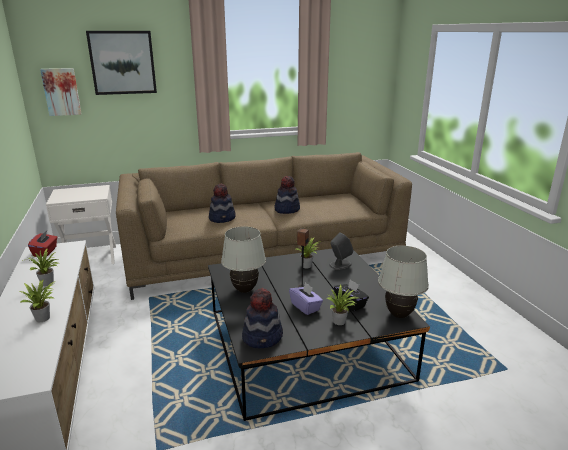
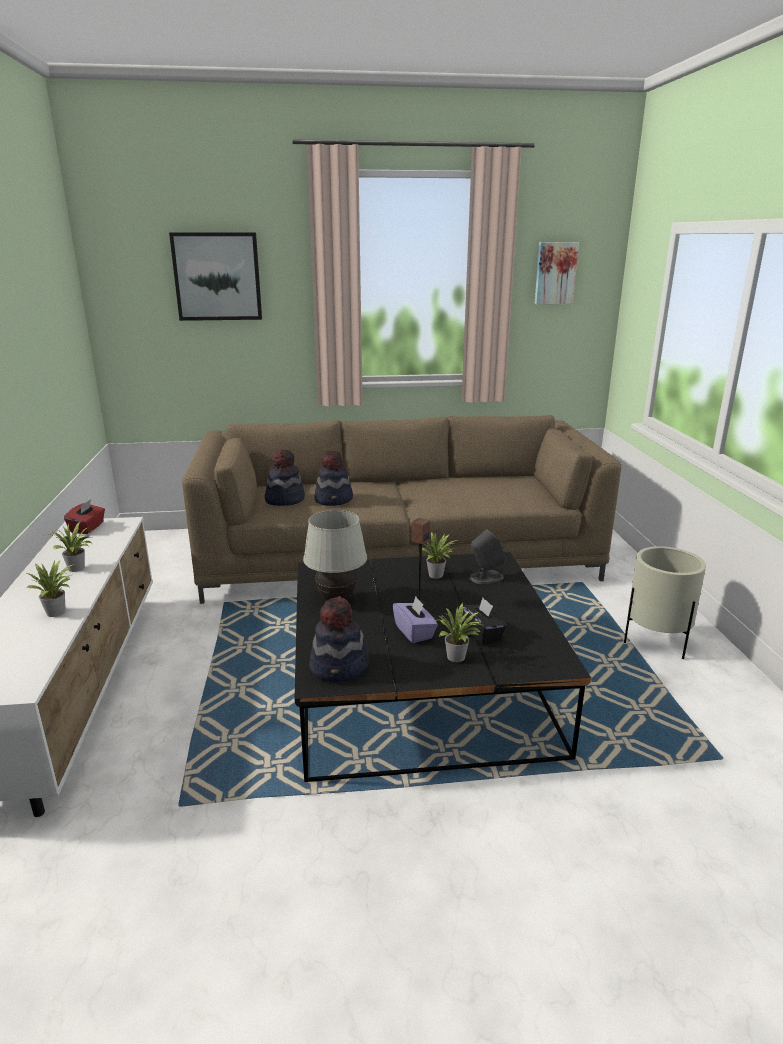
camera: 10 degrees right, 0 degrees up
picture [40,68,81,116] -> picture moved to [535,242,579,304]
white nightstand [46,185,116,264] -> none
hat [275,176,300,214] -> hat moved to [264,449,305,506]
white table lamp [378,245,429,318] -> none
none -> beige planter [624,546,706,659]

